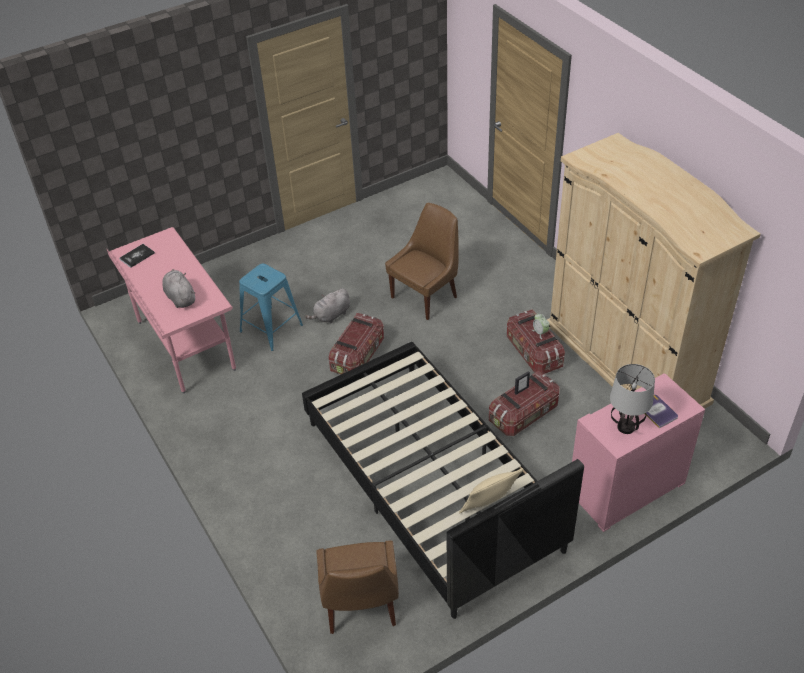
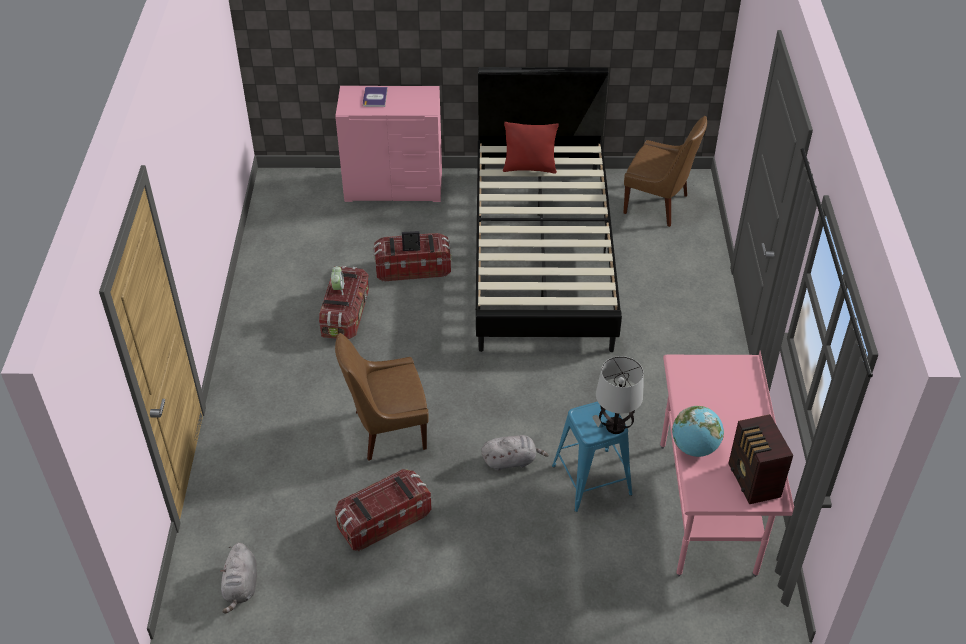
camera: 150 degrees left, 0 degrees up
book [119,244,155,268] -> radio [728,414,793,504]
grey plush toy [162,269,196,308] -> grey plush toy moved to [220,543,257,614]
brown chair [316,540,399,634] -> brown chair turned 90 degrees clockwise [623,116,707,227]
storage box [329,313,384,374] -> storage box moved to [335,469,432,551]
beige pillow [459,468,523,513] -> red pillow [503,122,559,174]
beige wardrobe [547,133,761,409] -> none
table lamp [610,364,655,434] -> table lamp moved to [596,356,644,434]
none -> globe [672,406,724,457]

